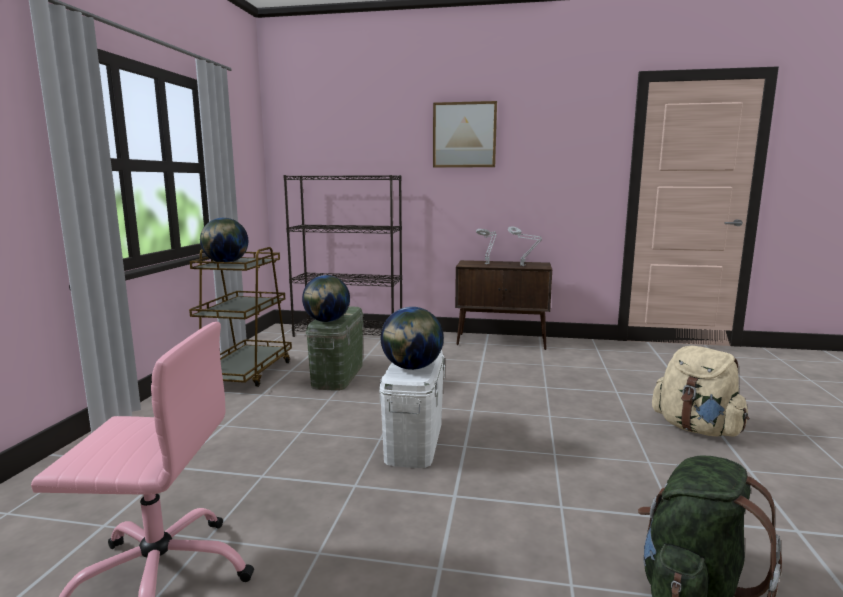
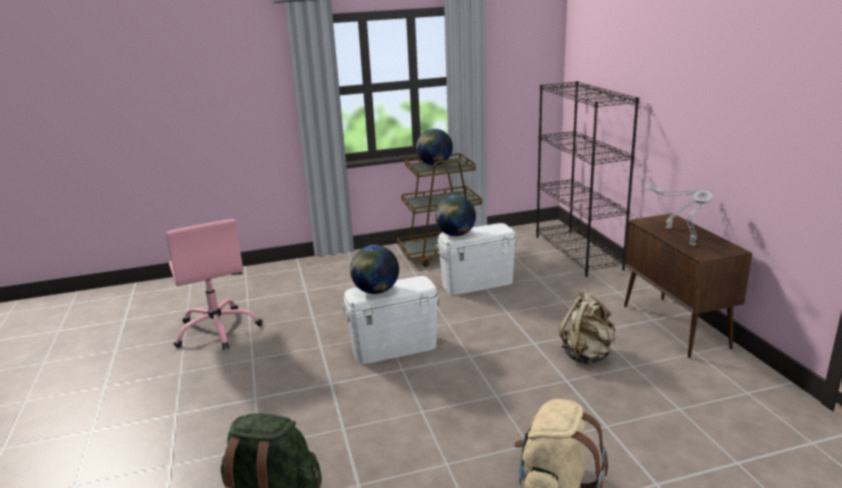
camera: 65 degrees right, 10 degrees up
green storage box [306,306,364,391] -> white storage box [436,223,517,295]
picture [433,101,497,168] -> none
none -> beige backpack [559,290,615,364]

